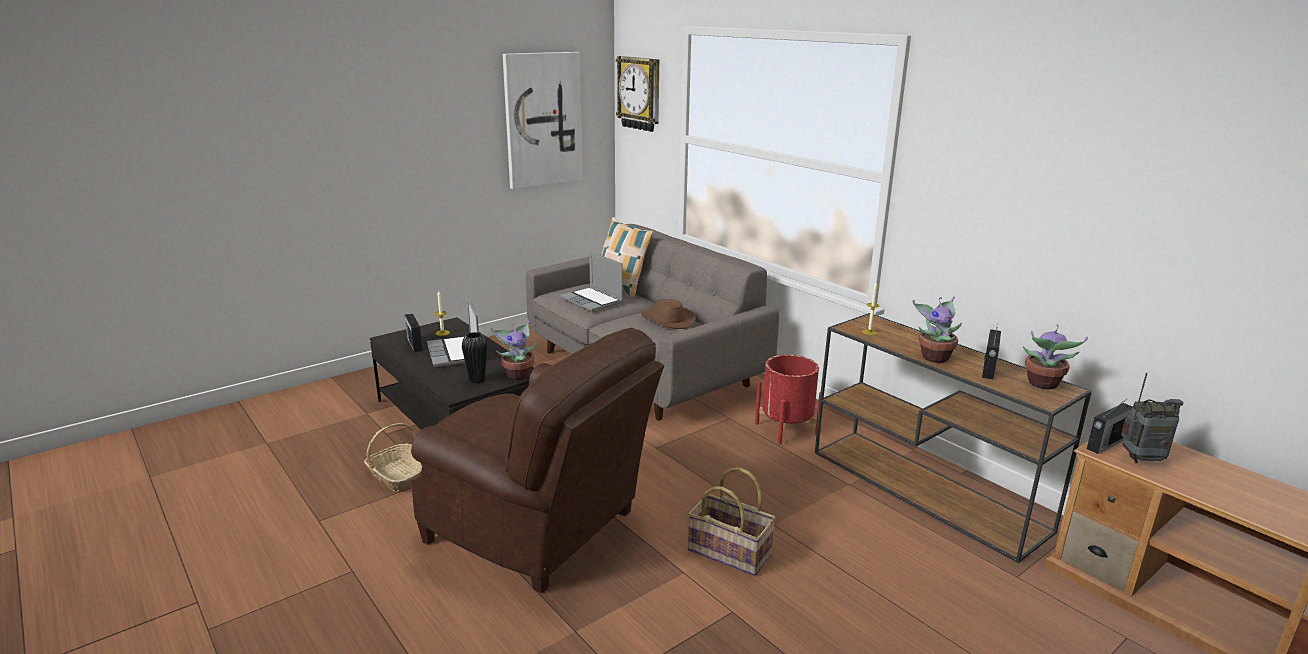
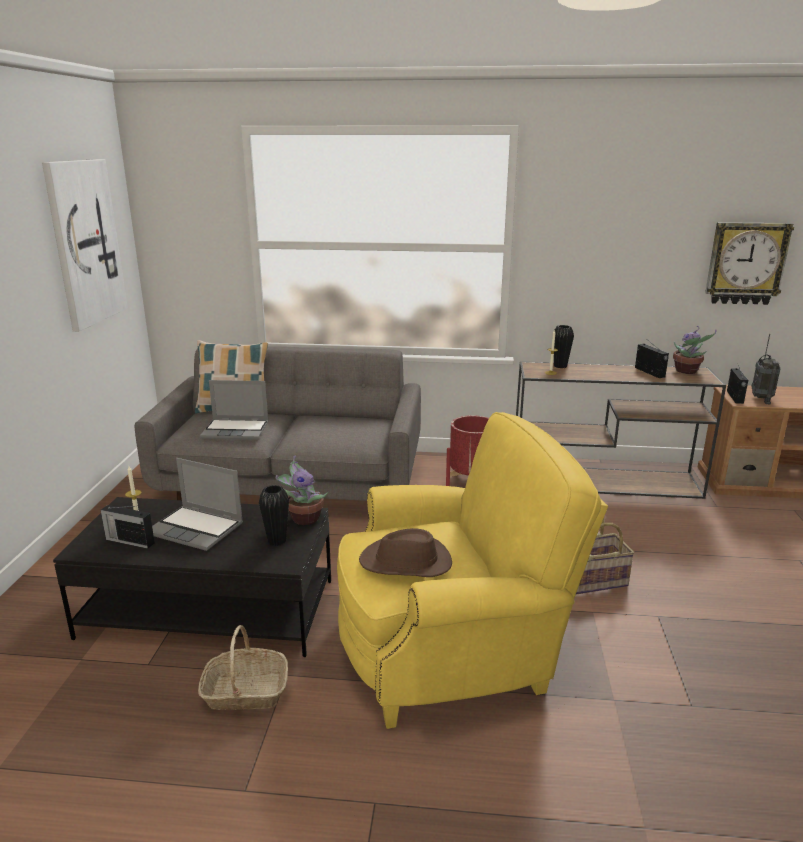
camera: 45 degrees left, 0 degrees up
brown armchair [411,328,664,593] -> yellow armchair [337,412,608,729]
wall clock [616,56,659,132] -> wall clock moved to [705,222,794,305]
brown hat [641,299,696,329] -> brown hat moved to [359,528,452,577]
potted plant [913,297,962,363] -> none
radio [1121,373,1184,463] -> radio turned 150 degrees clockwise [751,334,781,404]
none -> black vase [554,325,574,368]

